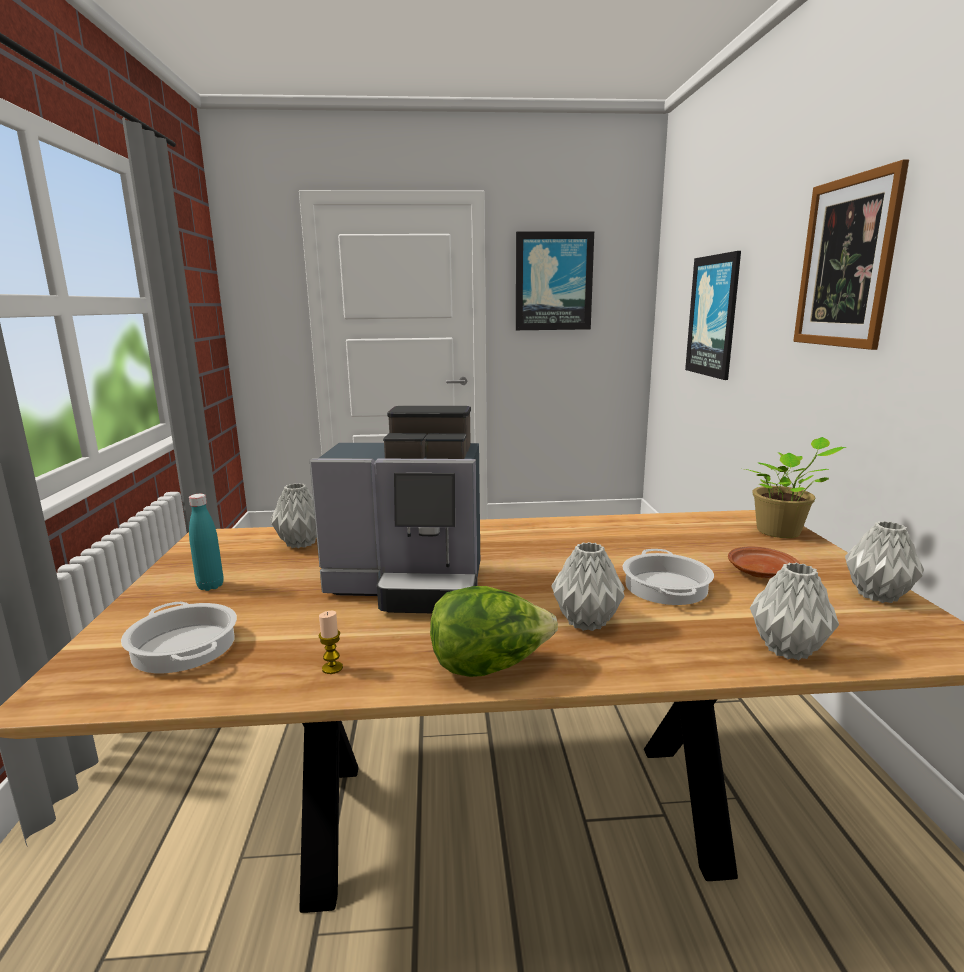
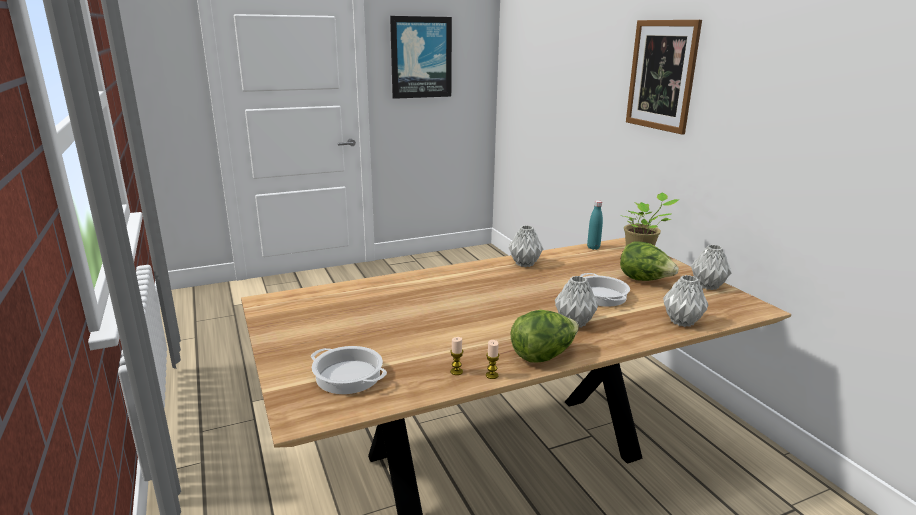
camera: 20 degrees left, 5 degrees up
turquoise bottle [189,494,223,591] -> turquoise bottle moved to [587,200,603,250]
grey vase [270,483,317,548] -> grey vase moved to [509,225,543,267]
coffee machine [310,406,480,613] -> none
picture [685,251,741,380] -> none
brown plate [728,546,800,578] -> lettuce [620,241,679,281]
none -> candle [486,340,499,379]

